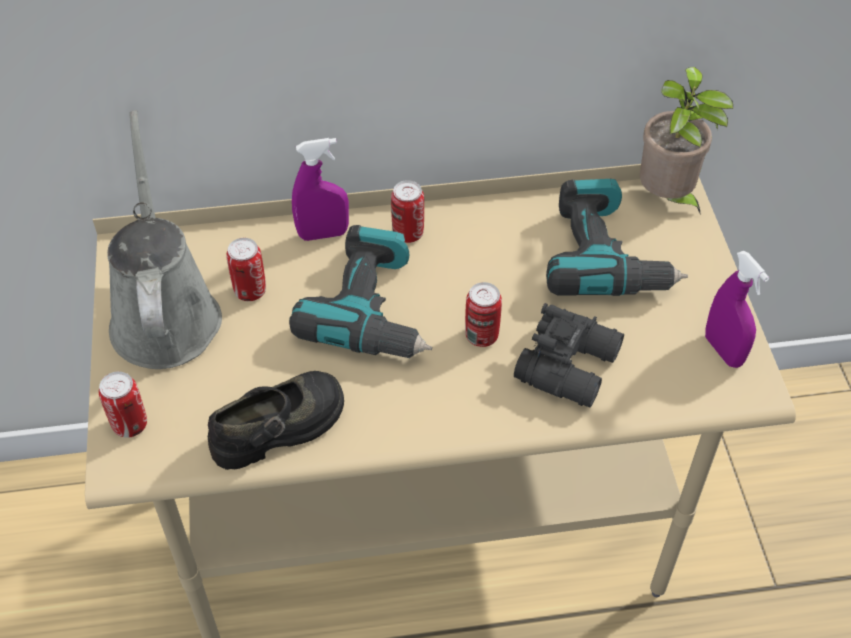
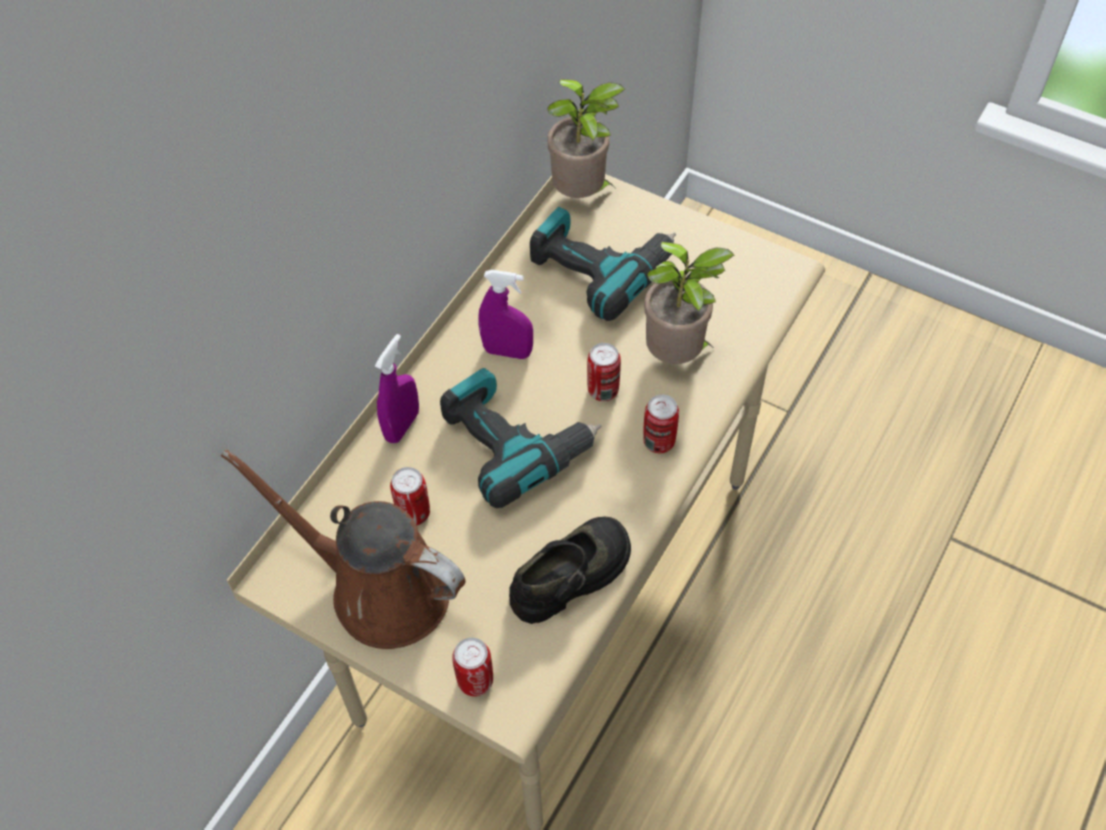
camera: 50 degrees left, 5 degrees up
grey watering can [107,110,222,369] -> brown watering can [221,449,466,649]
black shoe [208,371,344,470] -> black shoe turned 45 degrees clockwise [509,517,631,624]
can [391,180,424,243] -> can moved to [643,395,679,453]
black binoculars [514,303,624,407] -> potted plant [644,242,735,364]
purple spray bottle [705,251,769,368] -> purple spray bottle moved to [478,270,533,359]

